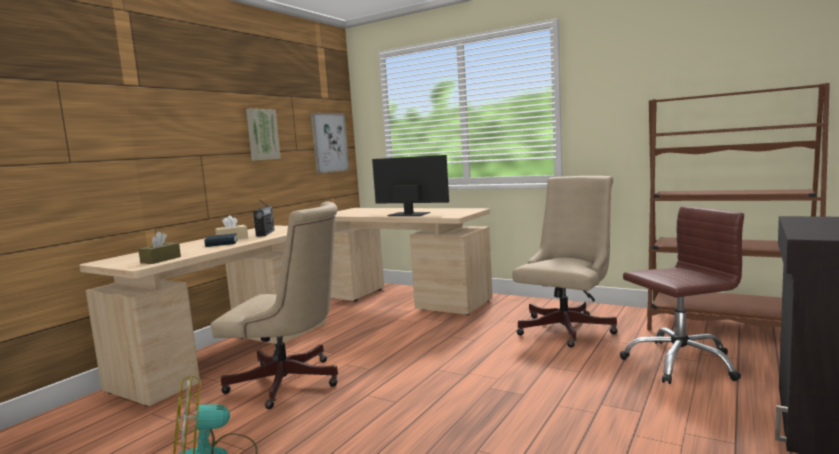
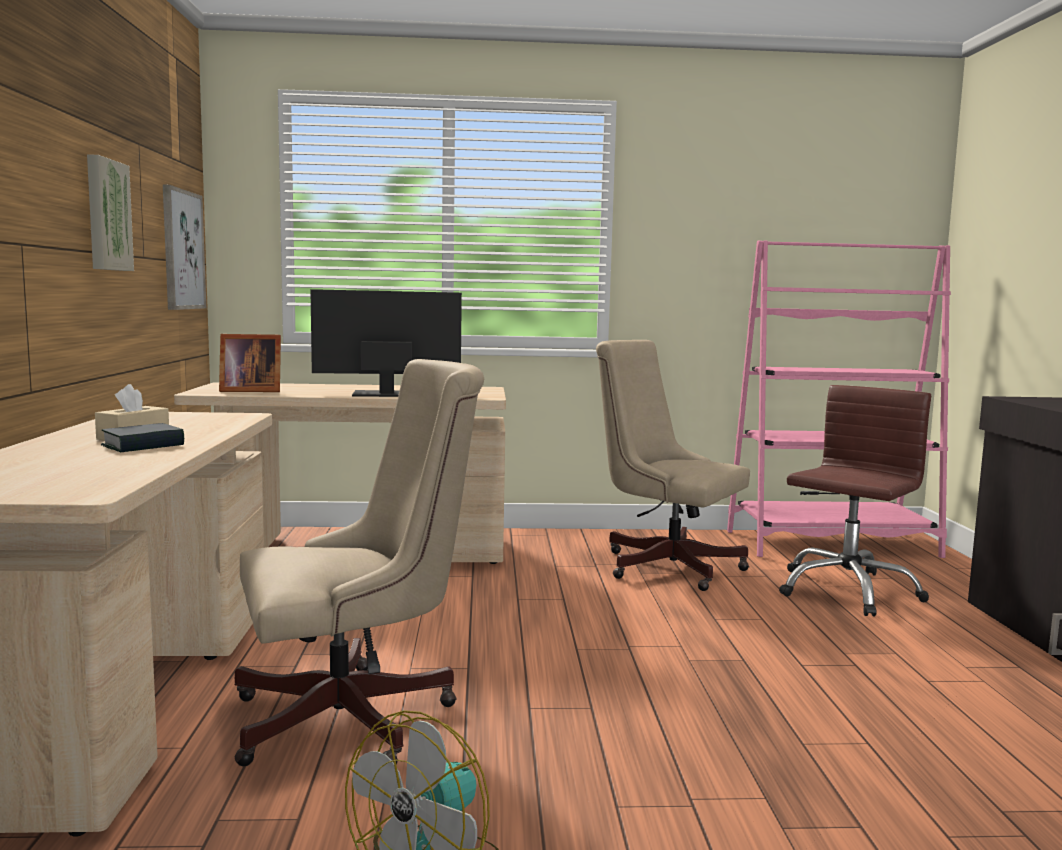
camera: 35 degrees left, 0 degrees up
brown tissue box [138,232,181,264] -> none
radio [253,199,275,237] -> none
beige office chair [513,176,618,348] -> beige office chair turned 60 degrees counterclockwise [596,340,750,591]
brown bookcase [647,83,830,330] -> pink bookcase [727,240,951,558]
none -> picture frame [219,334,281,392]

